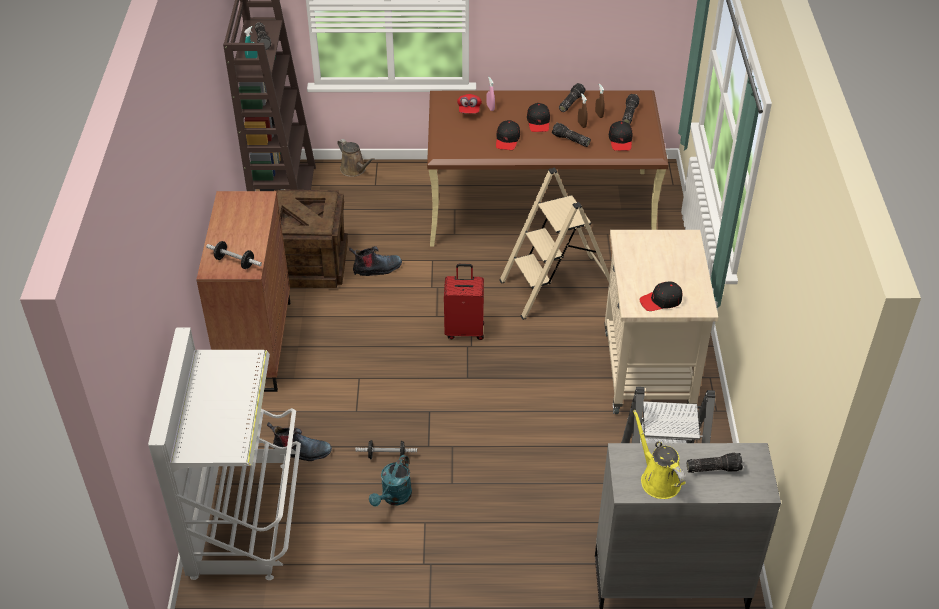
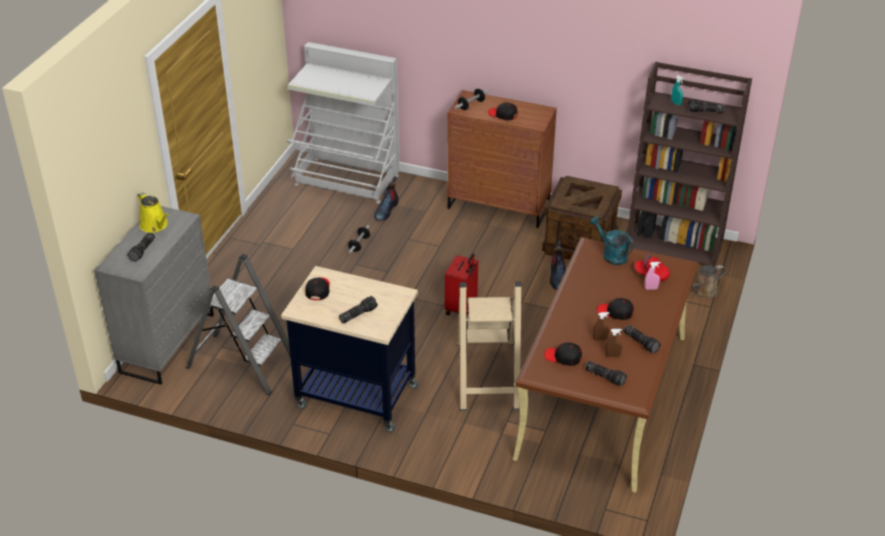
camera: 110 degrees right, 5 degrees down
turquoise watering can [369,455,412,507] -> turquoise watering can moved to [590,216,634,265]
black cap [496,120,520,150] -> black cap moved to [488,103,517,120]
flashlight [552,123,591,147] -> flashlight moved to [339,296,378,323]
beige cart [605,230,718,414] -> blue cart [281,266,419,432]
yellow watering can [633,410,686,499] -> yellow watering can turned 60 degrees clockwise [138,192,169,233]

